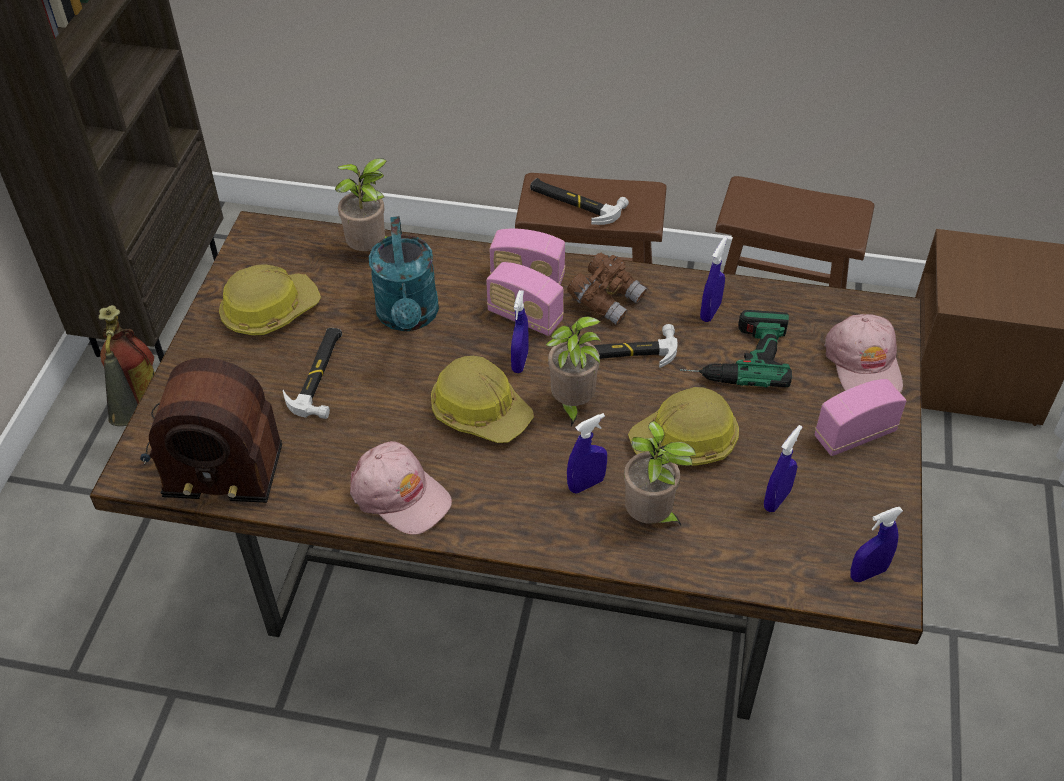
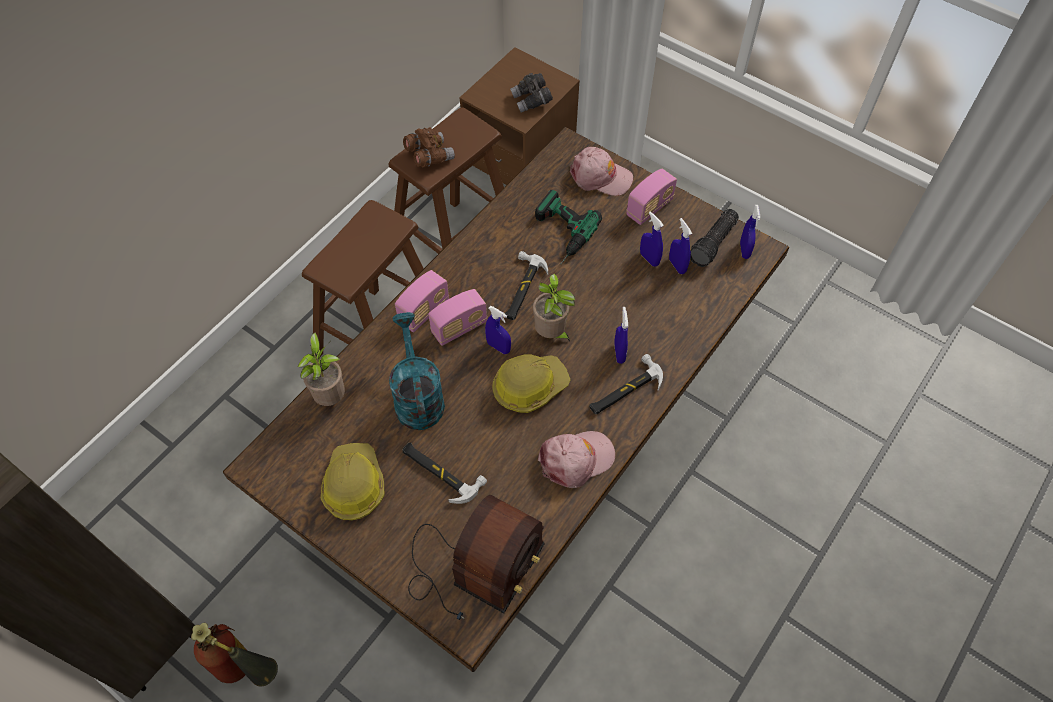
camera: 65 degrees left, 10 degrees up
turquoise watering can [369,216,439,331] -> turquoise watering can turned 120 degrees counterclockwise [389,312,445,430]
hammer [530,178,629,225] -> hammer moved to [589,354,663,415]
brown binoculars [567,252,647,325] -> brown binoculars moved to [403,127,455,167]
potted plant [624,421,696,527] -> none
hard hat [628,387,739,466] -> none
blue spray bottle [700,237,727,322] -> blue spray bottle moved to [640,211,664,267]
radio [815,379,906,456] -> radio turned 135 degrees counterclockwise [626,169,677,225]
none -> grey binoculars [510,73,553,112]
none -> flashlight [690,209,739,267]

